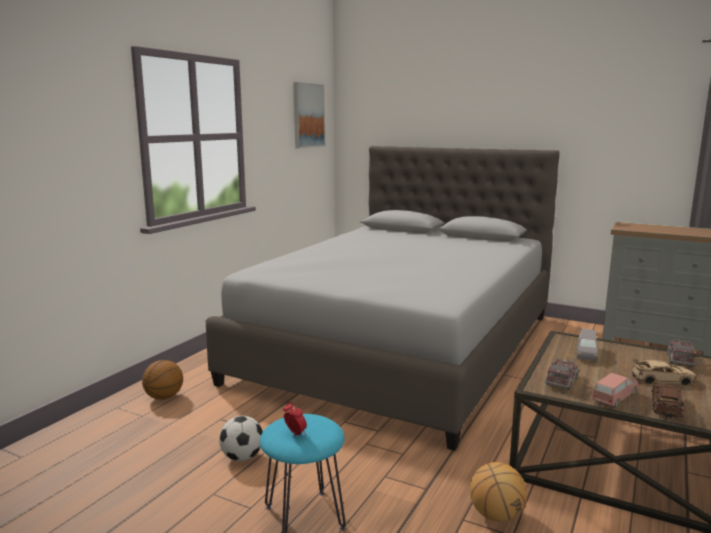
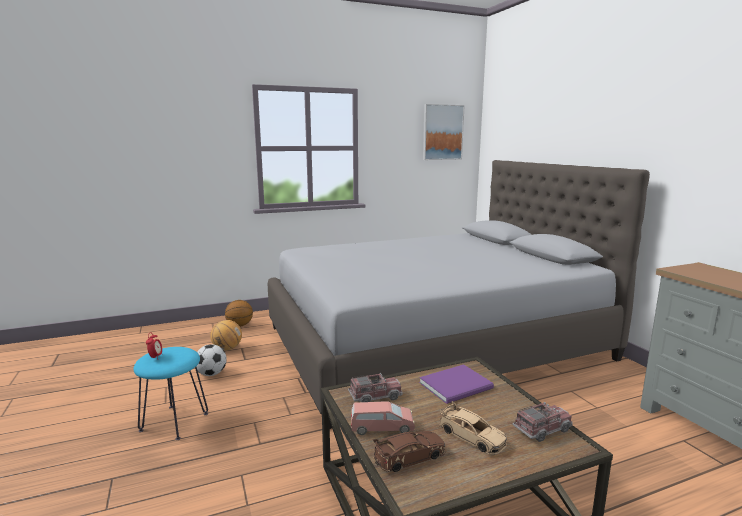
camera: 40 degrees right, 0 degrees up
basketball [470,462,527,522] -> basketball moved to [210,320,242,351]
grey toy car [577,329,598,362] -> purple book [419,364,494,404]

